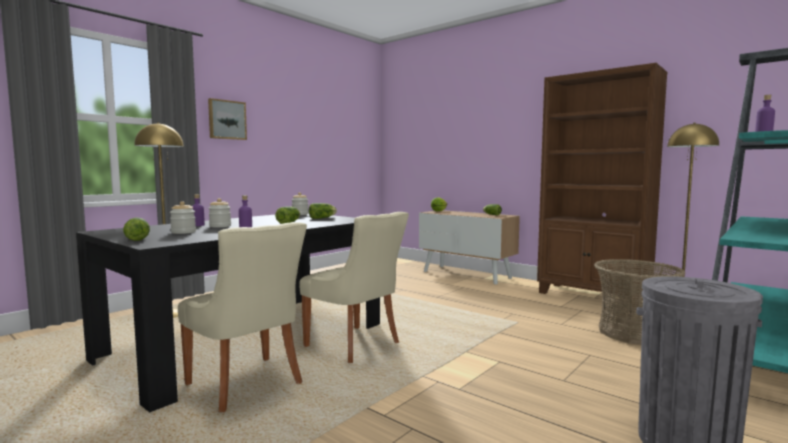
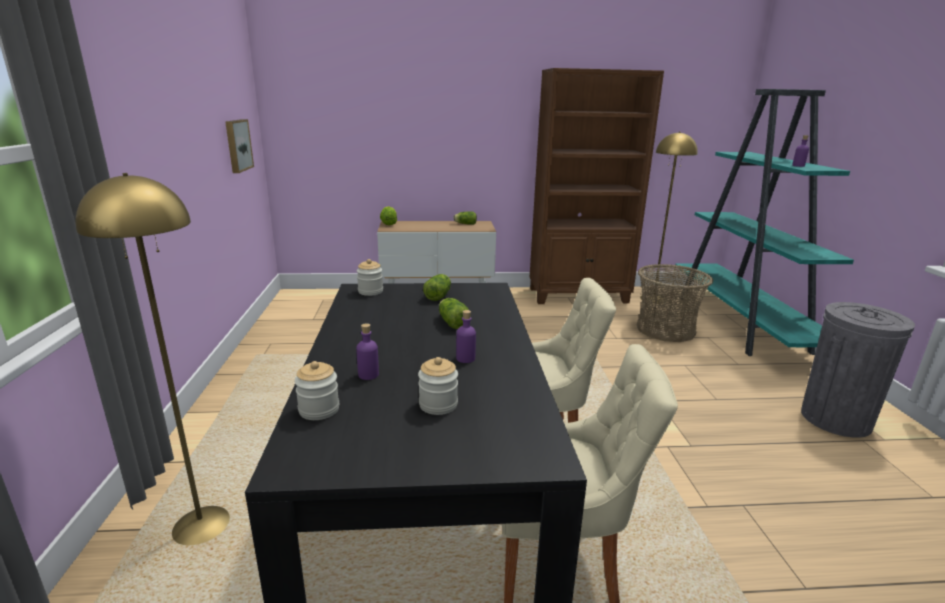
camera: 45 degrees left, 15 degrees up
lettuce [123,217,150,241] -> none
picture [208,98,247,140] -> picture moved to [225,119,254,173]
jar [208,198,231,227] -> jar moved to [295,361,339,420]

